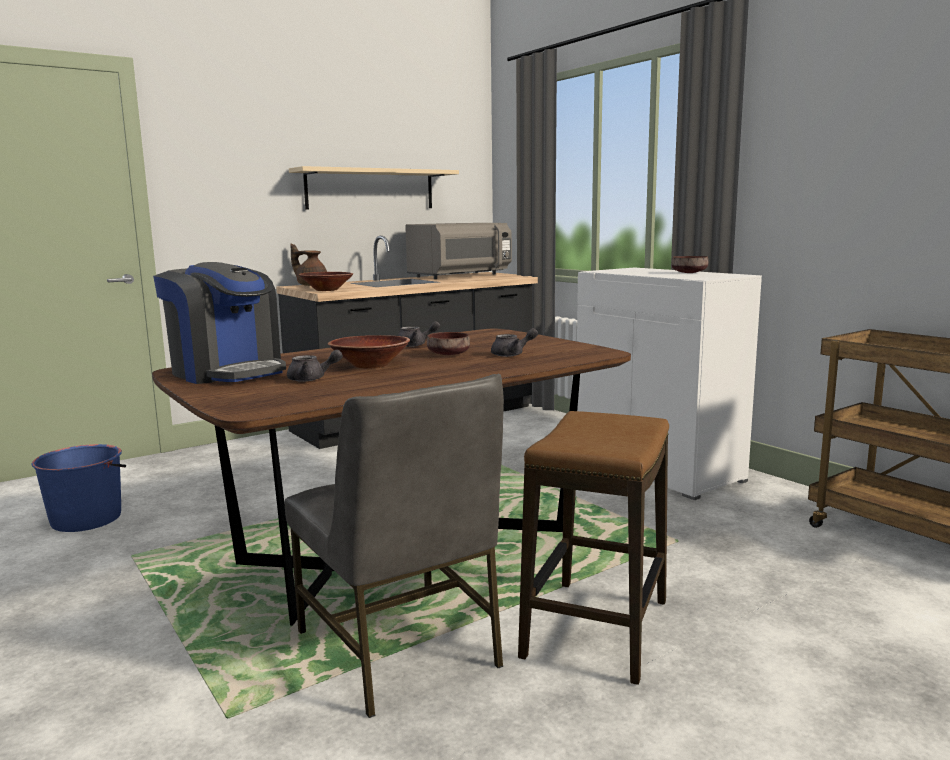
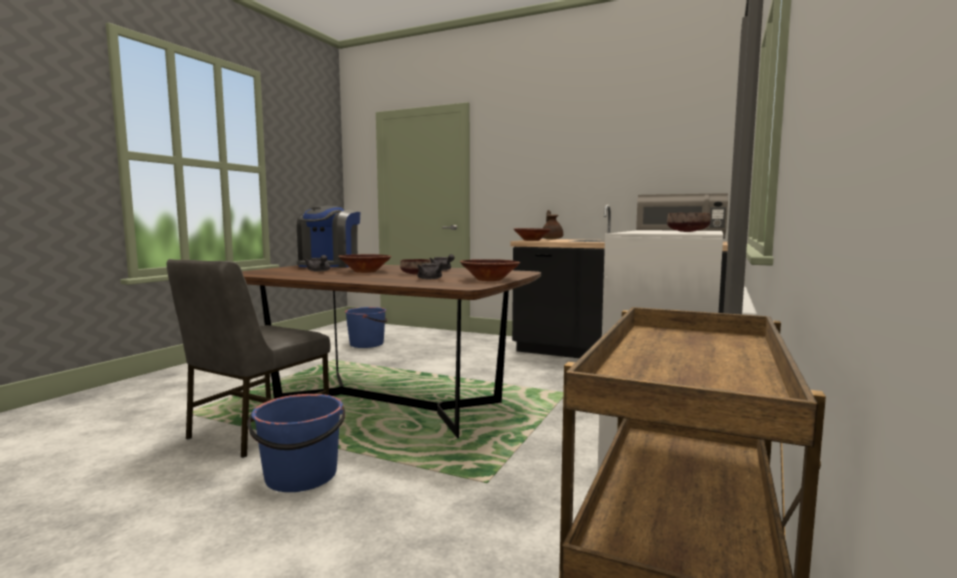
camera: 60 degrees right, 5 degrees down
beige shelf [289,166,459,210] -> none
stool [518,411,669,685] -> blue bucket [247,394,345,492]
none -> brown bowl [460,259,520,281]

